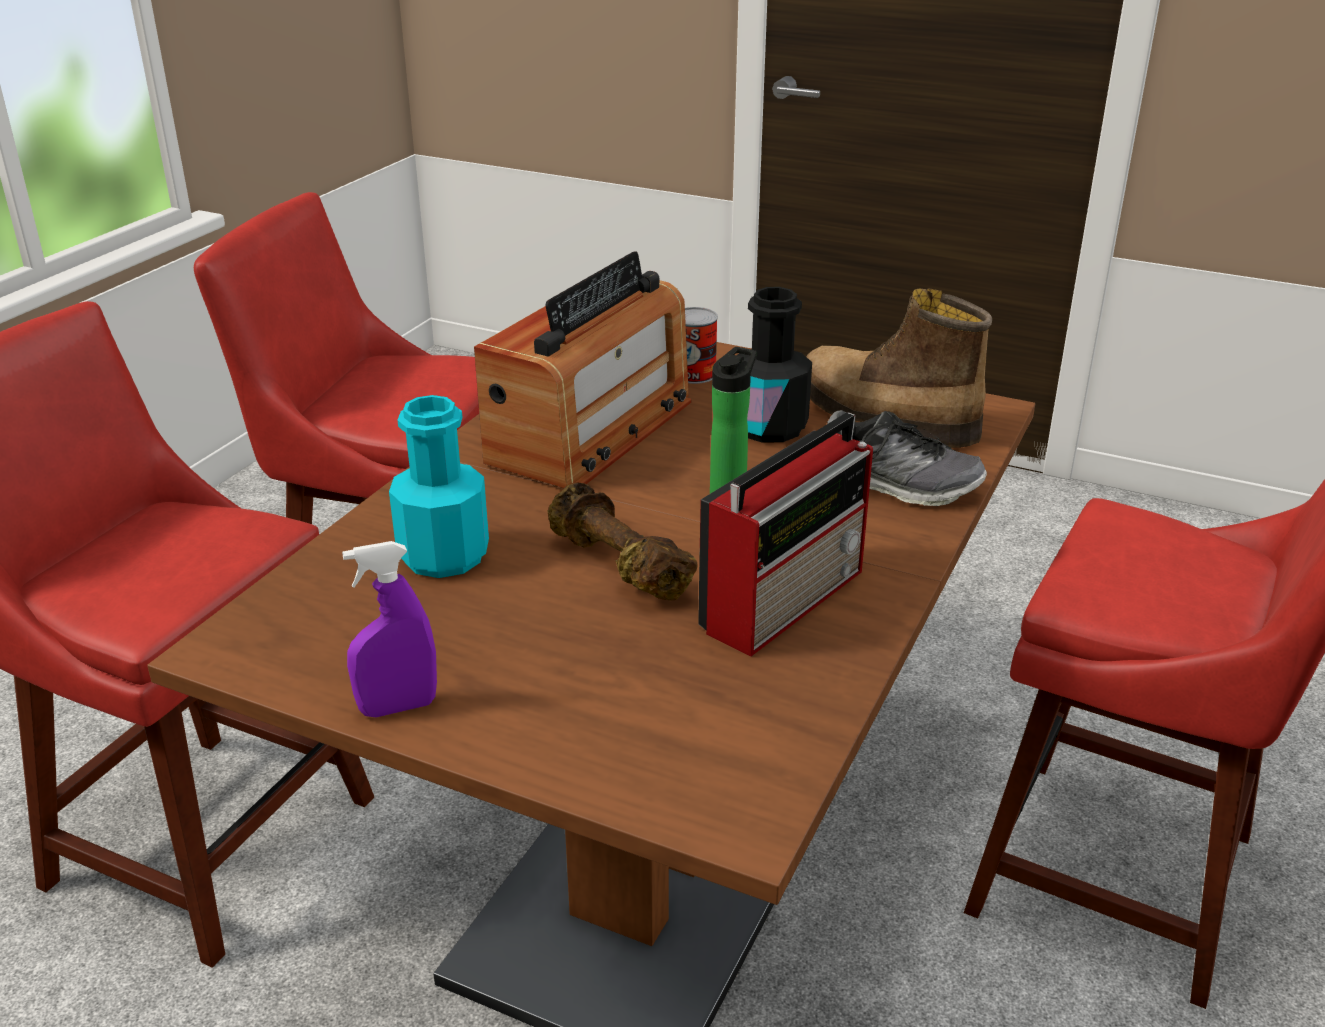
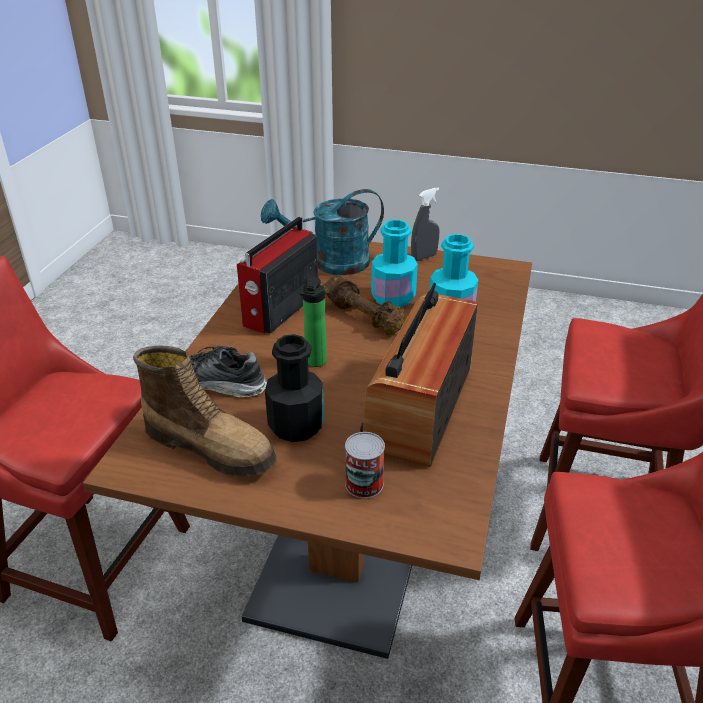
camera: 170 degrees right, 5 degrees up
purple spray bottle [342,541,437,717] -> grey spray bottle [411,187,440,261]
none -> turquoise watering can [261,189,384,275]
none -> turquoise bottle [371,219,418,307]

